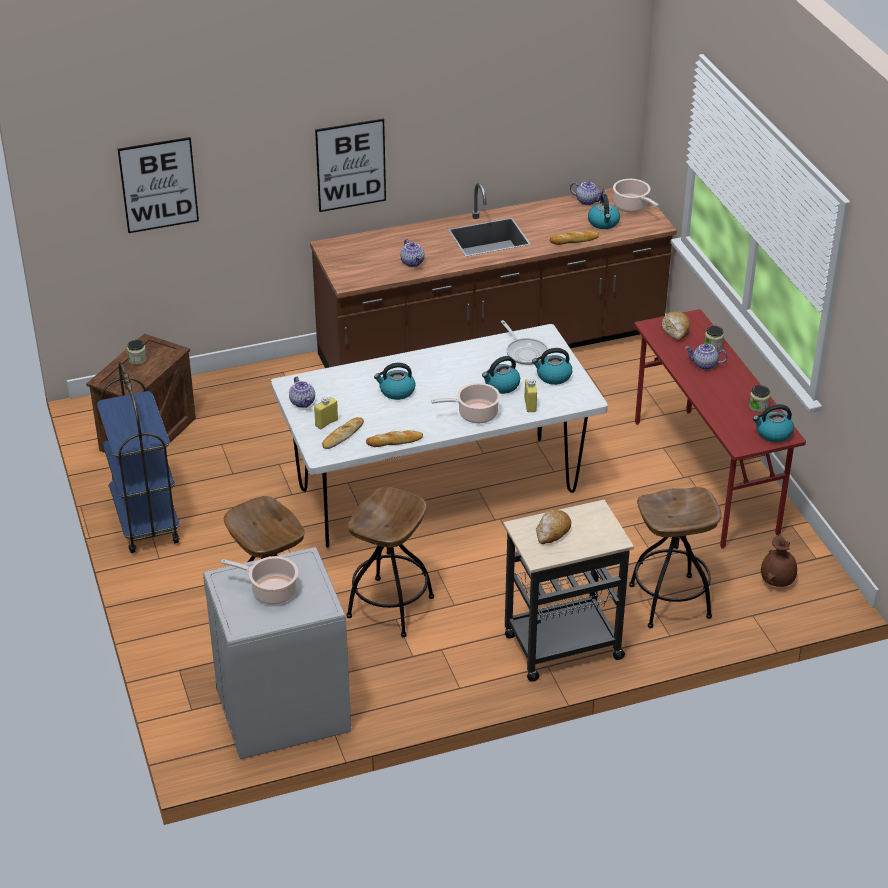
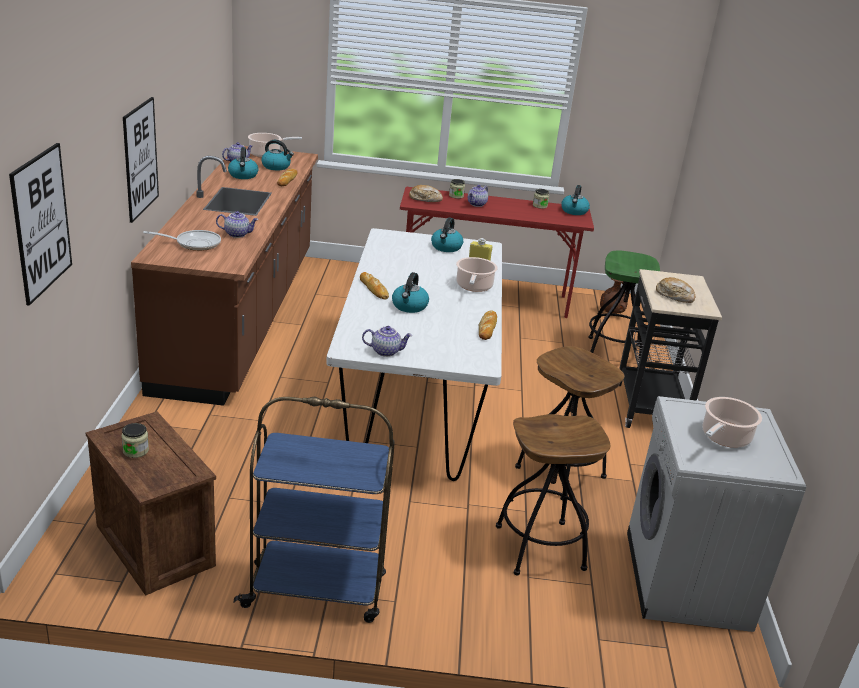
camera: 70 degrees left, 10 degrees down
yellow bottle [314,396,338,429] -> none
bread [322,417,364,449] -> bread moved to [360,272,389,299]
kettle [482,356,520,394] -> kettle moved to [228,147,259,179]
frying pan [501,320,548,365] -> frying pan moved to [143,230,221,251]
brown stool [629,487,722,628] -> green stool [588,250,660,368]

